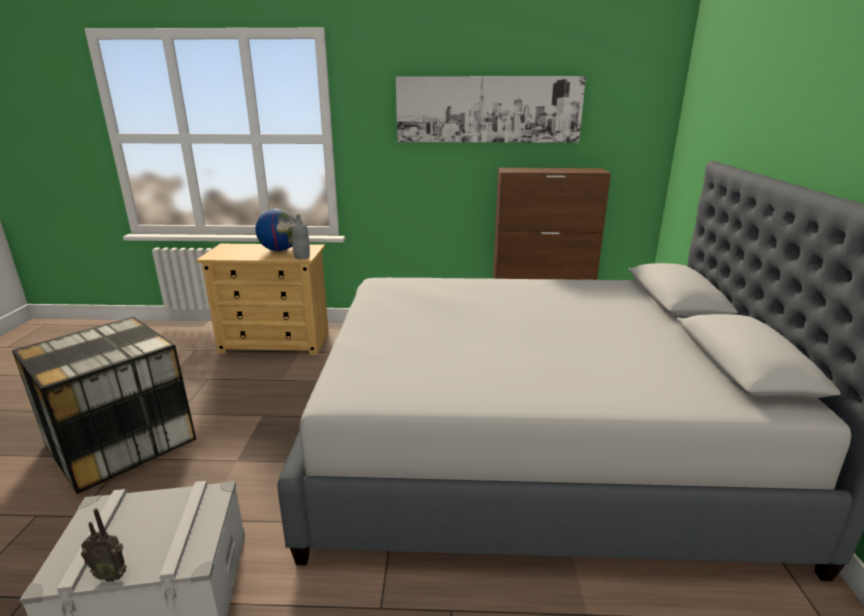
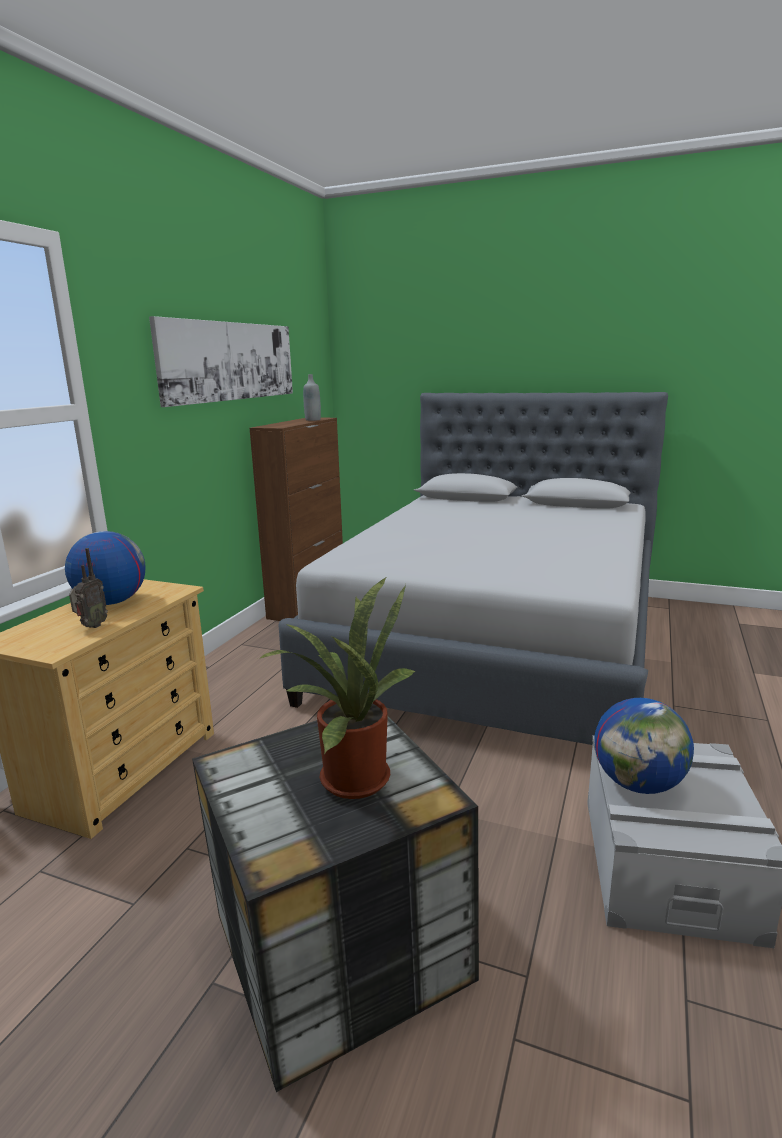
camera: 70 degrees left, 5 degrees down
radio [81,508,127,582] -> radio moved to [69,548,108,628]
grey bottle [291,214,310,259] -> grey bottle moved to [303,374,321,421]
none -> potted plant [260,577,416,799]
none -> globe [594,698,694,794]

